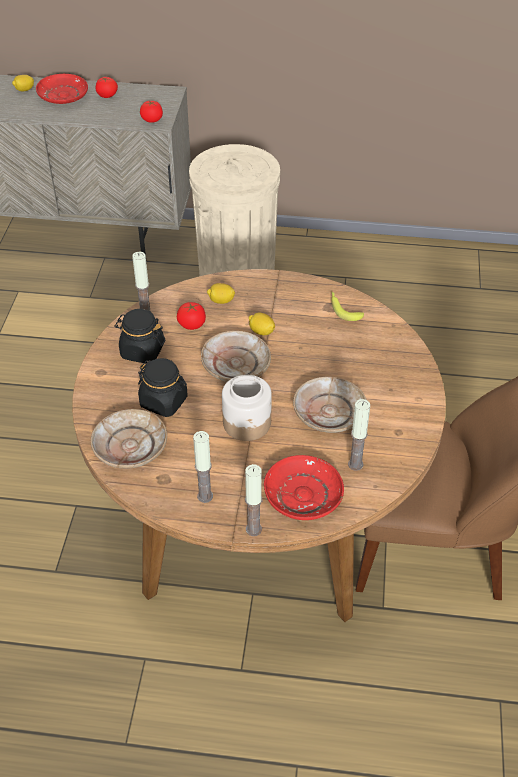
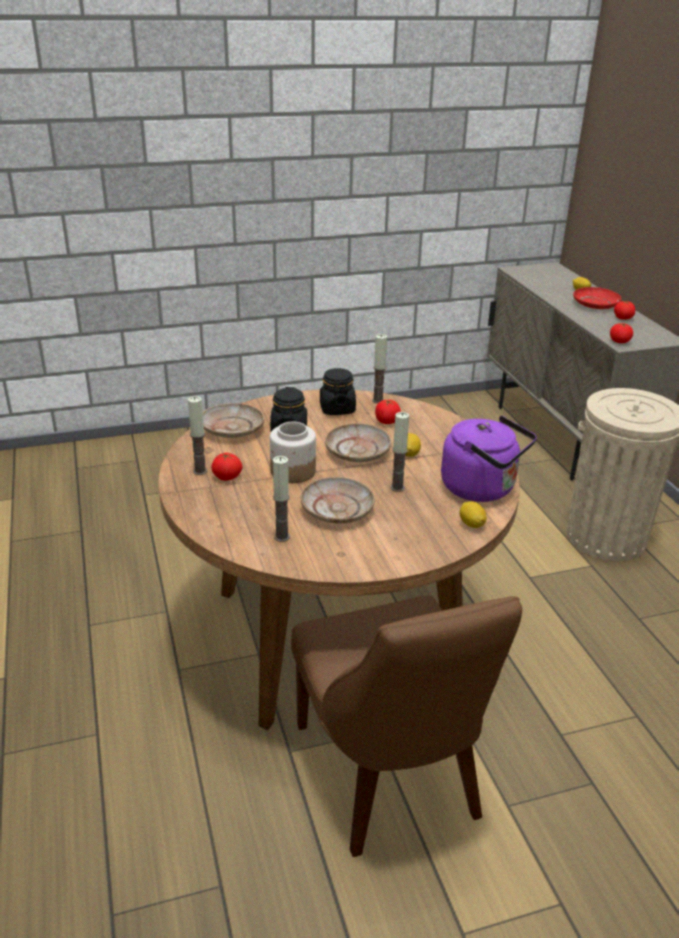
camera: 65 degrees right, 15 degrees down
lemon [207,283,235,304] -> lemon moved to [460,501,487,528]
candle [245,464,262,536] -> candle moved to [390,412,409,492]
red plate [264,455,344,520] -> none
banana [331,292,364,321] -> purple kettle [441,416,537,502]
none -> tomato [211,453,242,481]

